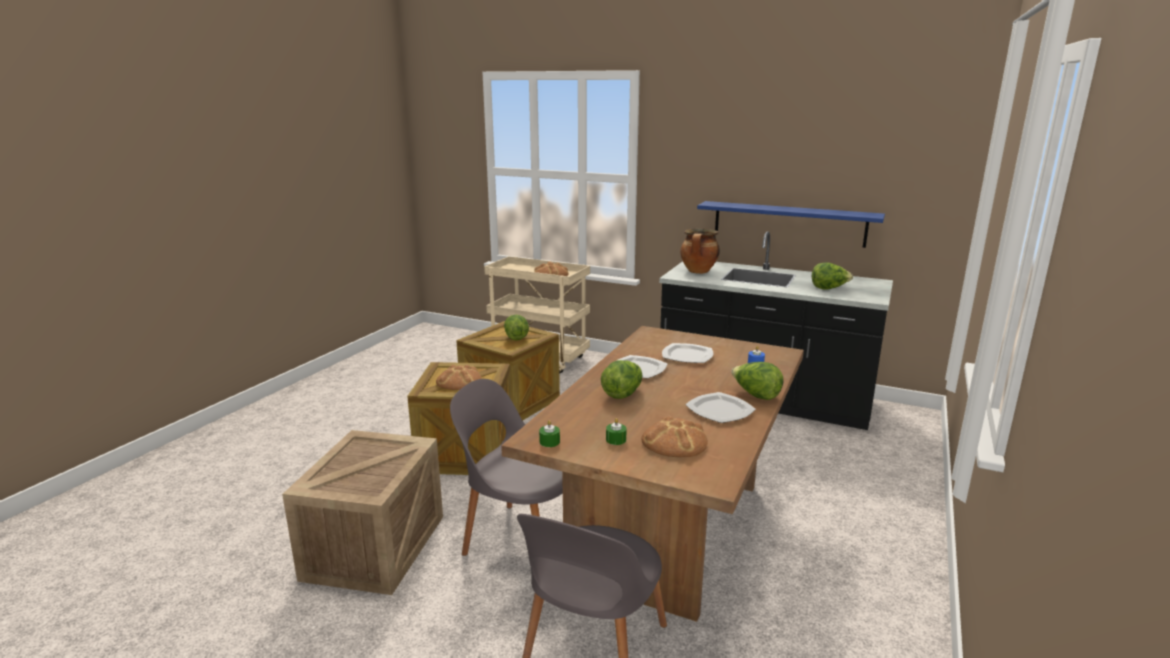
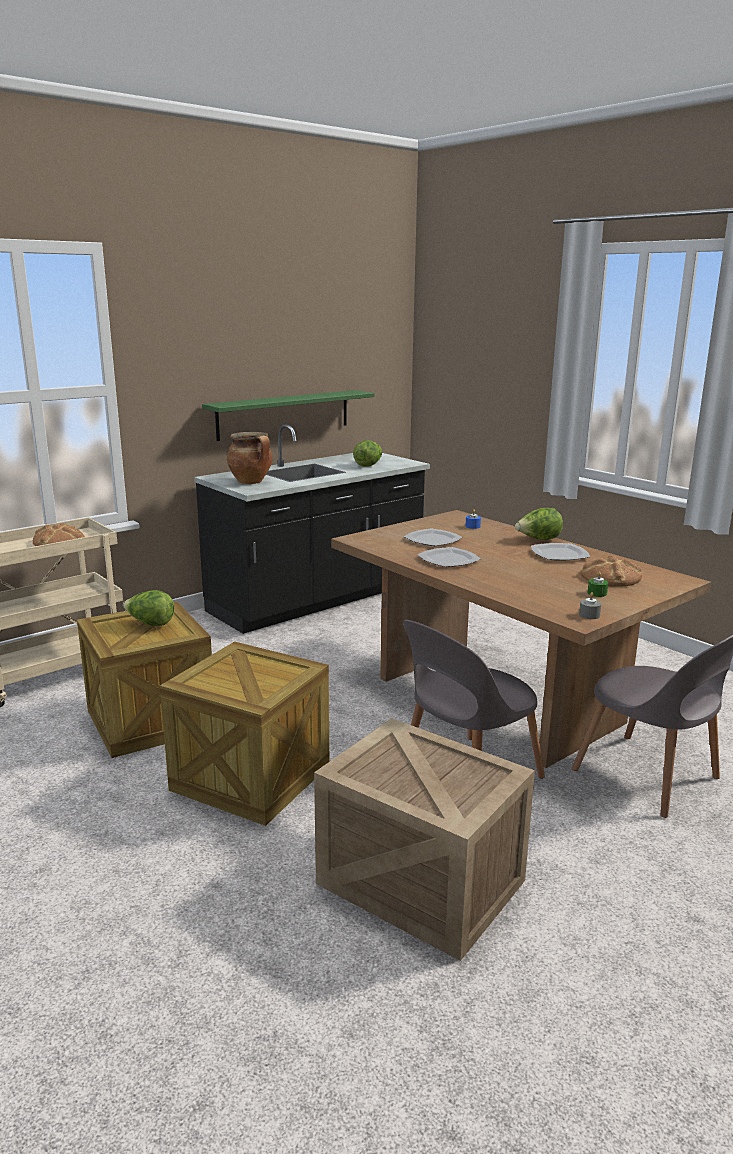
camera: 65 degrees left, 0 degrees up
bread [436,365,482,390] -> none
green candle [539,420,560,447] -> grey candle [579,592,601,619]
lettuce [601,360,642,399] -> none
blue shelf [697,201,885,248] -> green shelf [202,390,374,441]

